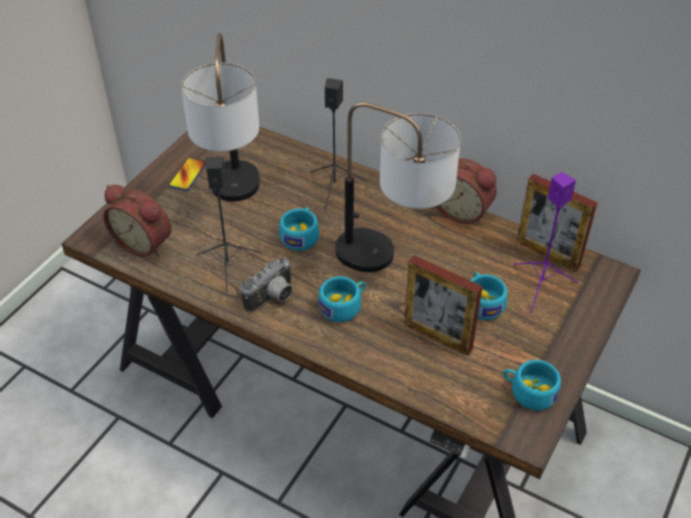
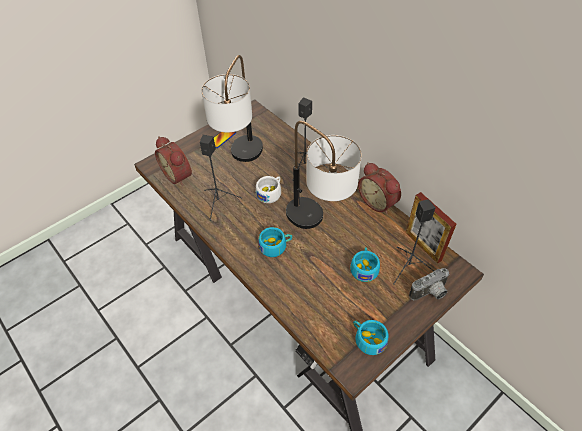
camera: 20 degrees right, 5 degrees up
camera [241,258,293,313] -> camera moved to [409,268,450,300]
turquoise cup [279,207,319,251] -> white cup [256,176,281,203]
picture frame [404,255,483,356] -> none
purple speaker [513,172,578,313] -> black speaker [393,199,436,285]

